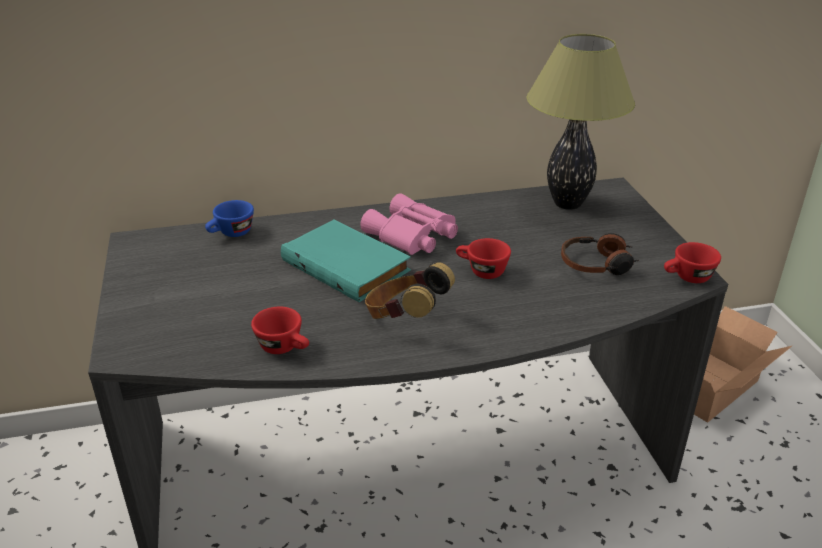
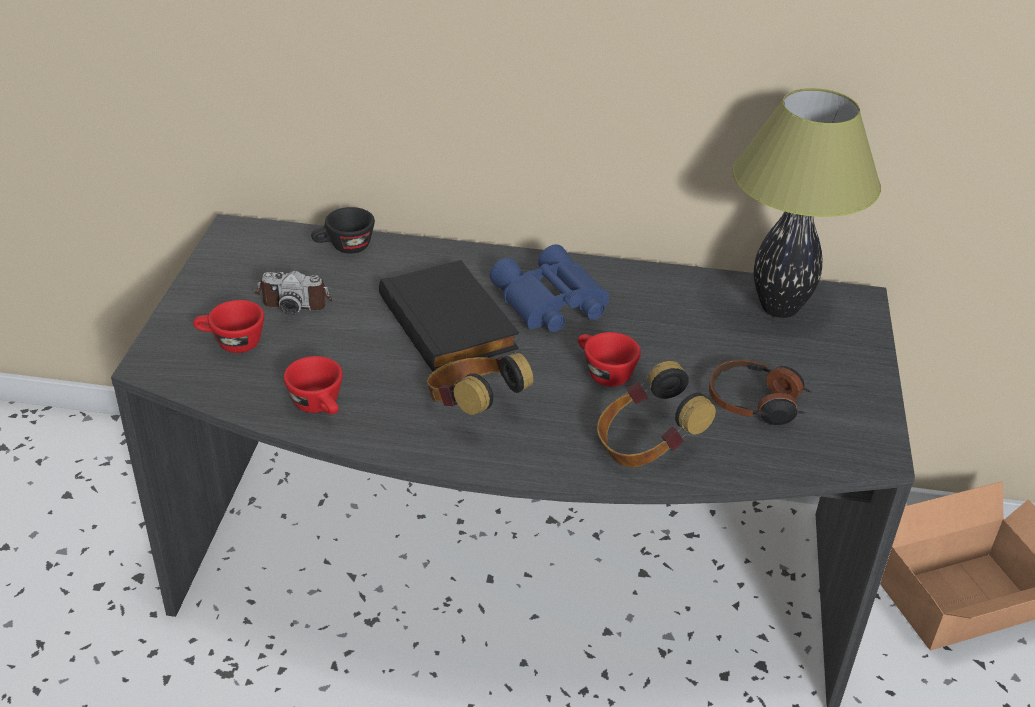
camera: 20 degrees right, 5 degrees up
blue cup [205,200,254,237] -> black cup [311,207,375,254]
turquoise book [281,219,411,302] -> black book [379,260,519,372]
pink binoculars [360,193,458,255] -> blue binoculars [490,244,609,332]
red cup [664,242,721,283] -> red cup moved to [193,300,264,353]
none -> camera [254,271,333,315]
none -> headphones [597,361,716,467]

